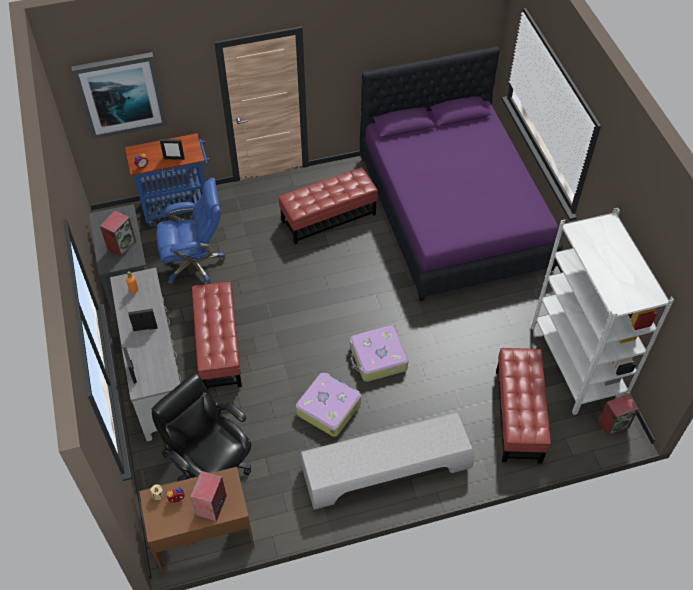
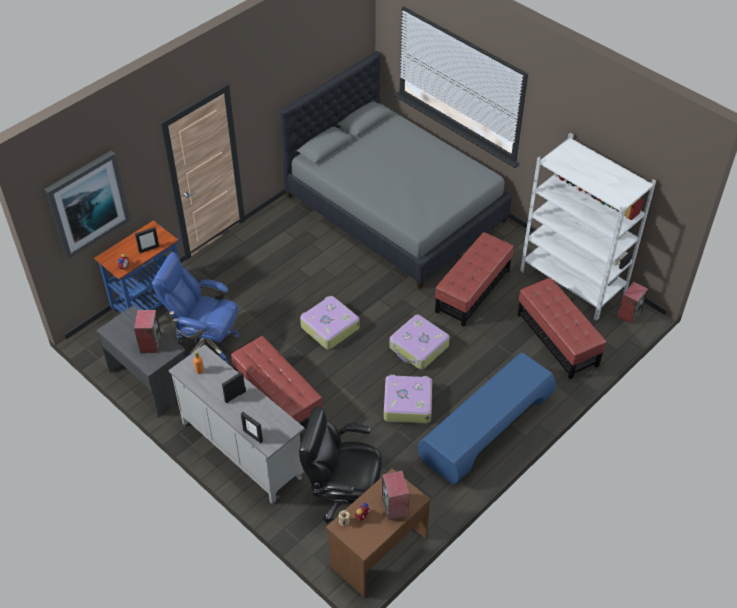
camera: 30 degrees left, 5 degrees down
blue office chair [156,178,226,284] -> blue office chair turned 120 degrees counterclockwise [152,252,240,363]
red ottoman [279,167,378,244] -> red ottoman moved to [435,232,514,327]
grey bench [300,413,474,509] -> blue bench [418,353,556,484]
purple bed [360,46,563,301] -> grey bed [280,51,512,289]
none -> suitcase [300,296,359,350]

